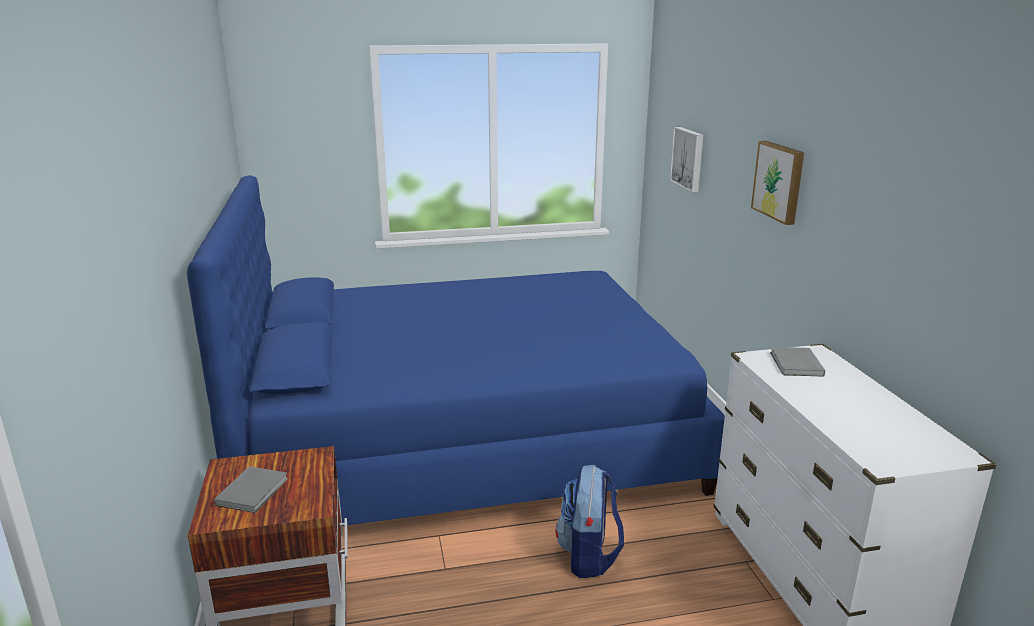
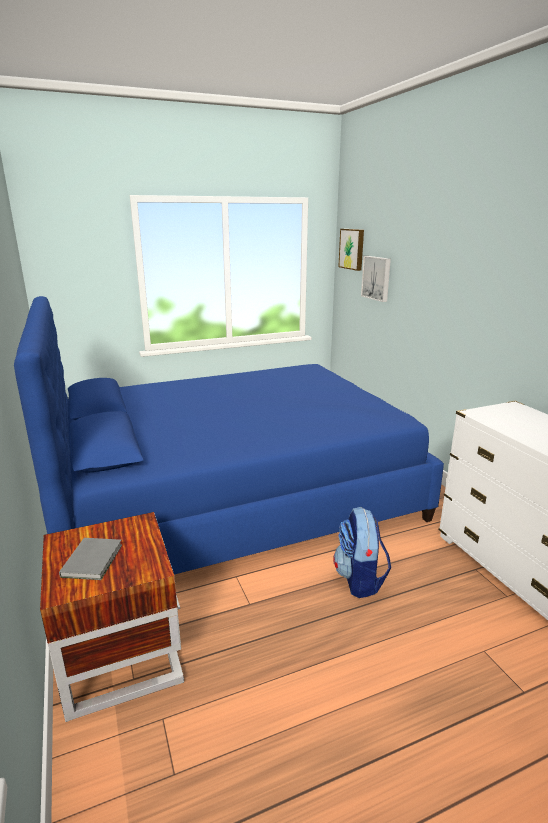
camera: 10 degrees left, 0 degrees up
picture [751,141,804,225] -> picture moved to [338,229,364,271]
grey book [770,347,825,377] -> none

